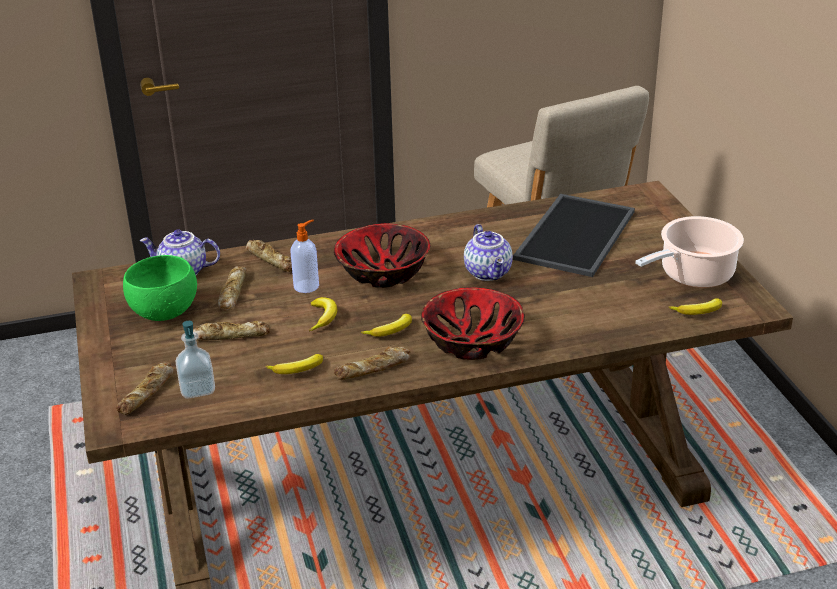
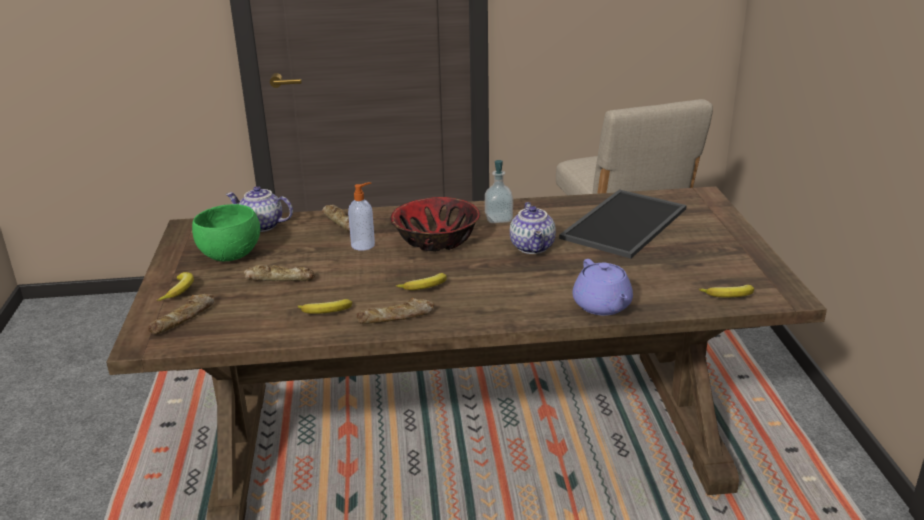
camera: 10 degrees right, 5 degrees down
soap dispenser [175,321,215,399] -> soap dispenser moved to [485,160,513,223]
bread [218,266,247,311] -> none
banana [309,297,337,332] -> banana moved to [156,272,194,301]
bowl [421,287,525,360] -> none
cooking pot [635,216,744,288] -> none
none -> purple teapot [573,259,633,315]

